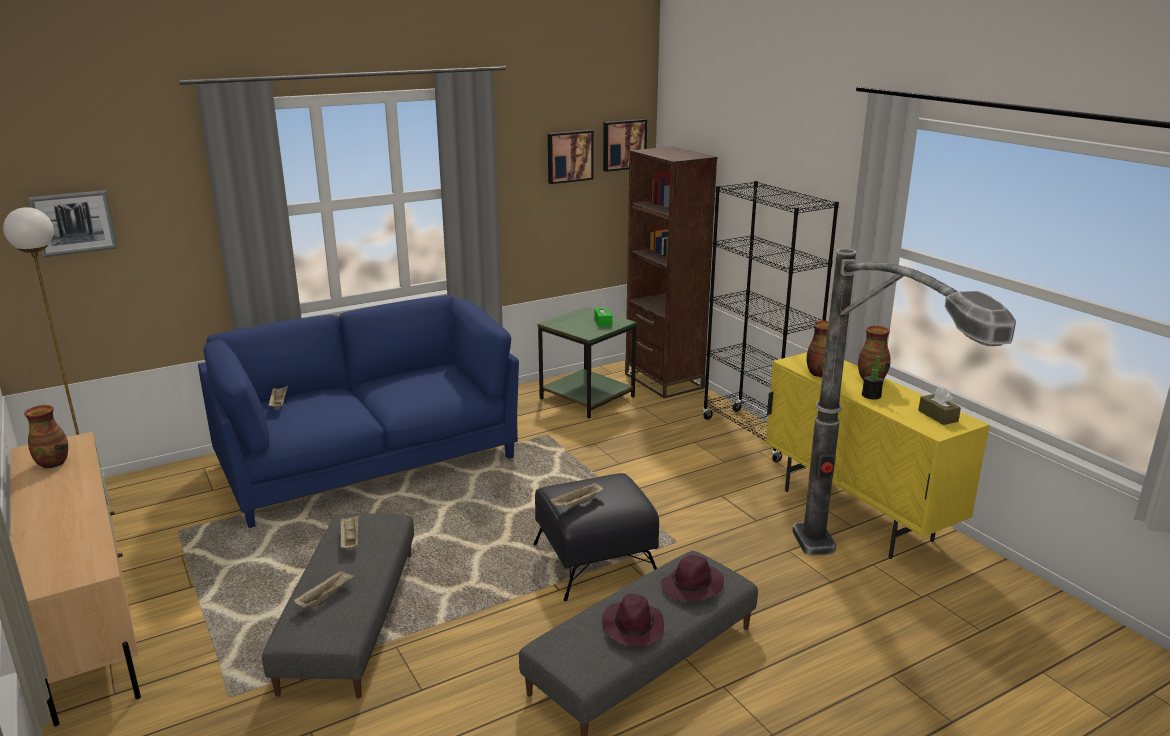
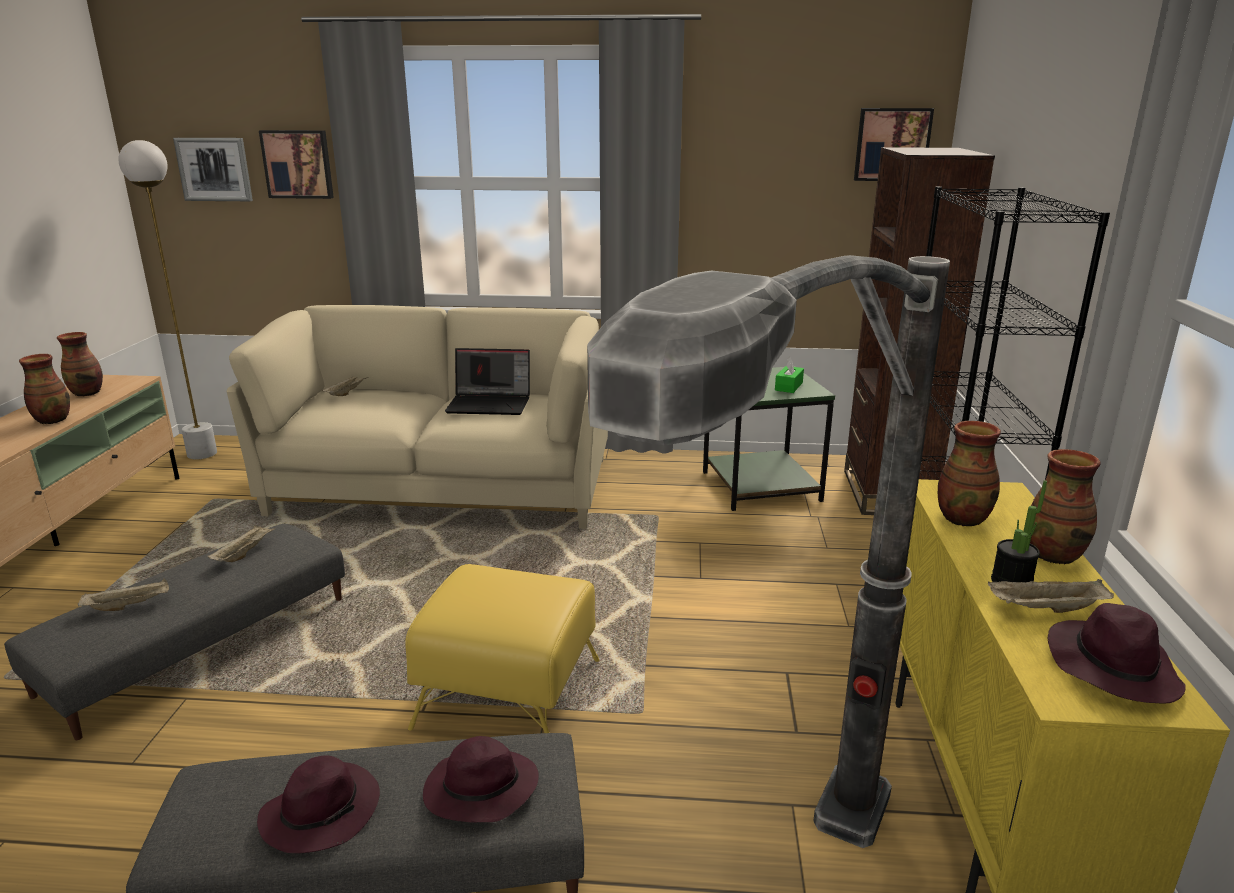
camera: 35 degrees right, 0 degrees up
blue sofa [198,295,519,528] -> beige sofa [227,305,608,529]
black ottoman [533,473,659,601] -> yellow ottoman [405,564,600,733]
picture [548,130,594,184] -> picture moved to [259,130,334,199]
beige tray [550,482,604,507] -> beige tray moved to [988,579,1114,613]
brown tissue box [918,387,961,425] -> purple hat [1048,603,1186,703]
none -> vase [19,354,70,424]
none -> laptop [445,348,530,415]

